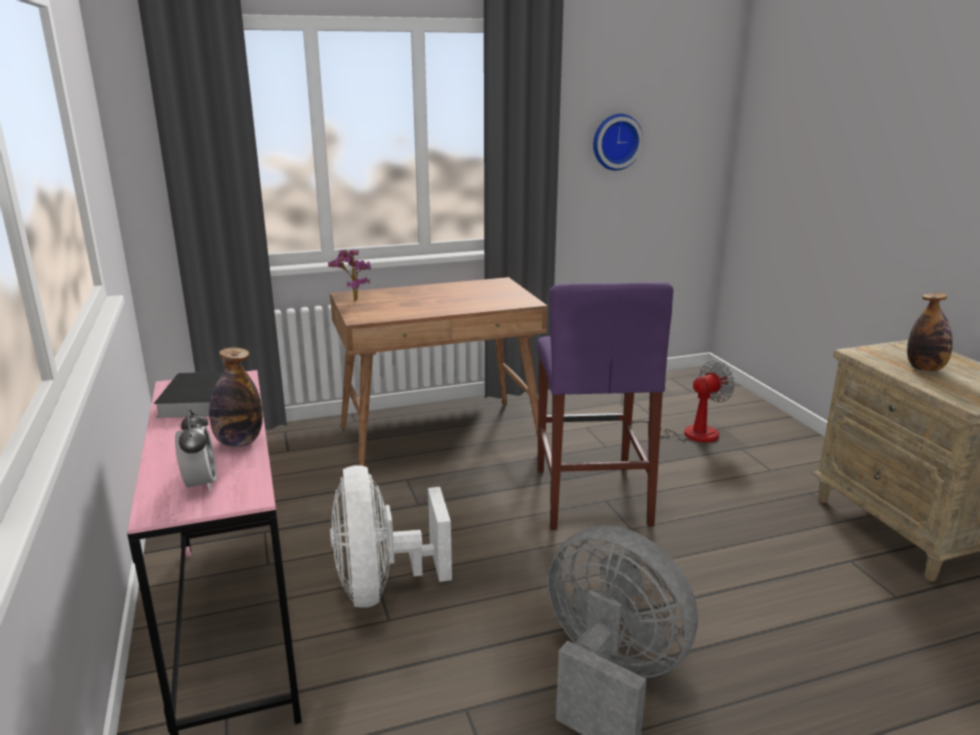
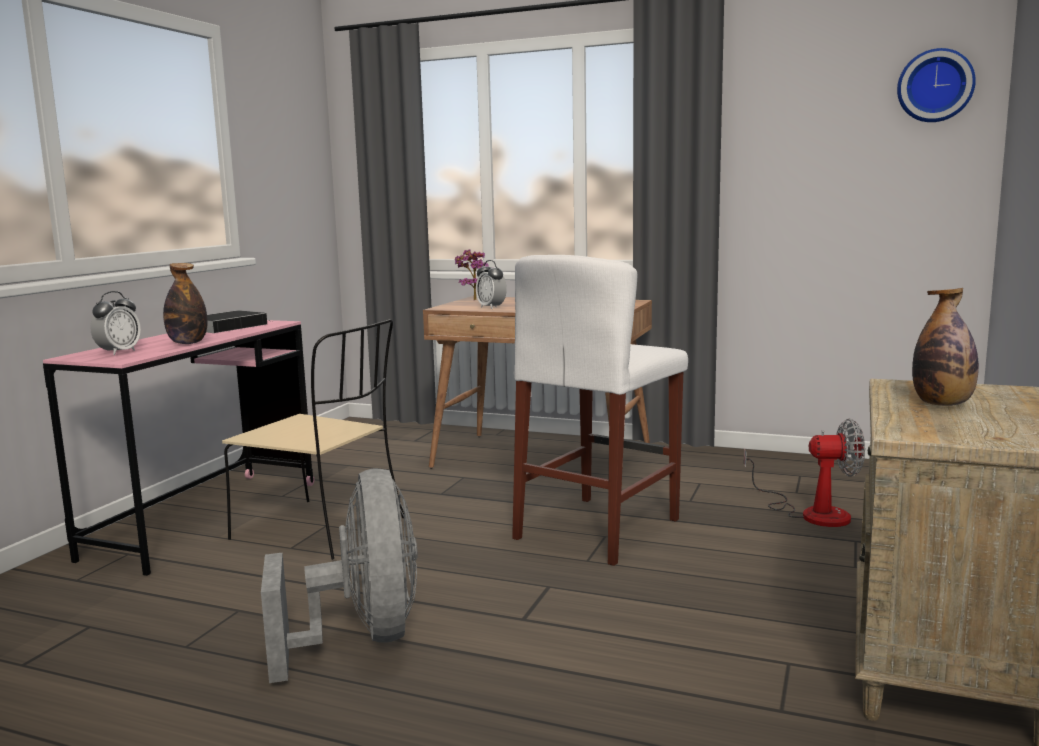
camera: 40 degrees right, 10 degrees down
white fan [330,465,452,608] -> beige chair [222,319,404,560]
purple stool [537,282,673,530] -> white stool [512,255,688,566]
wall clock [593,114,643,170] -> wall clock moved to [897,48,976,122]
none -> alarm clock [476,260,507,309]

